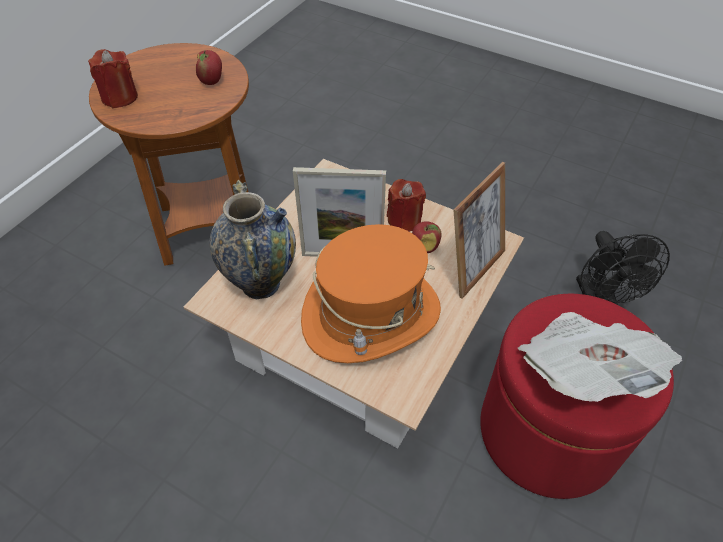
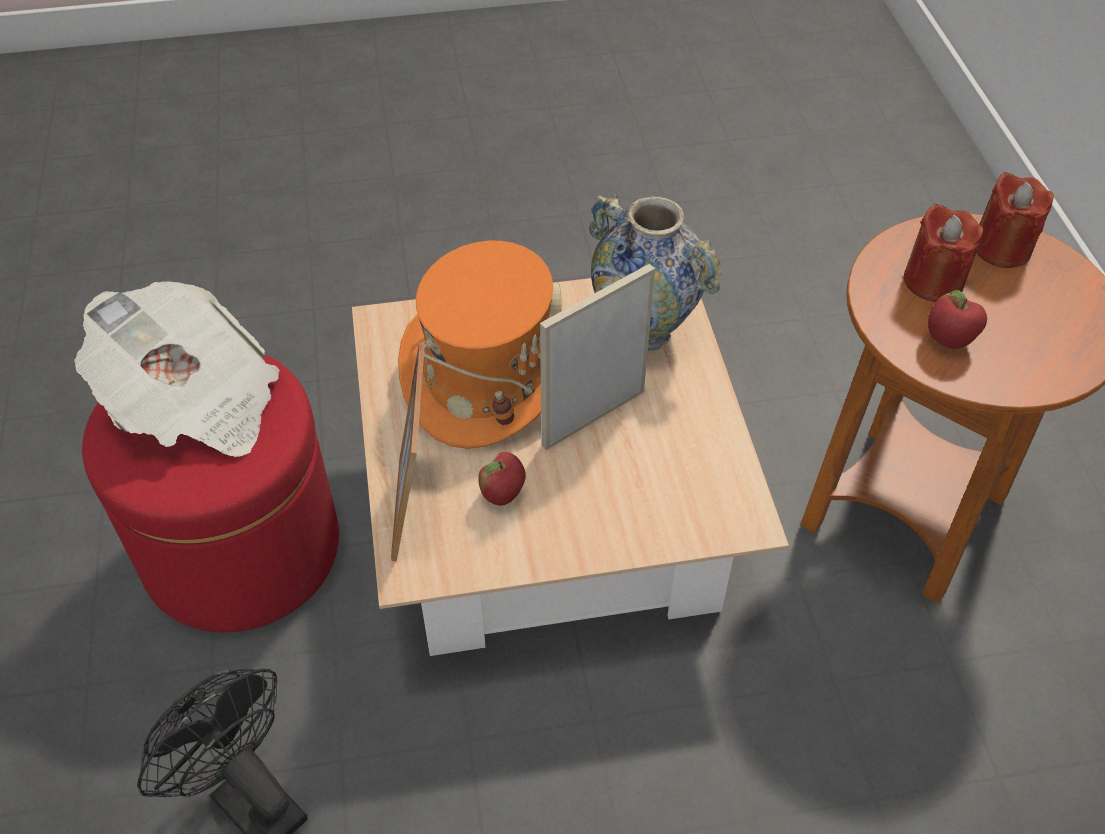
camera: 140 degrees right, 0 degrees up
red candle [387,179,426,232] -> red candle moved to [904,204,984,302]

